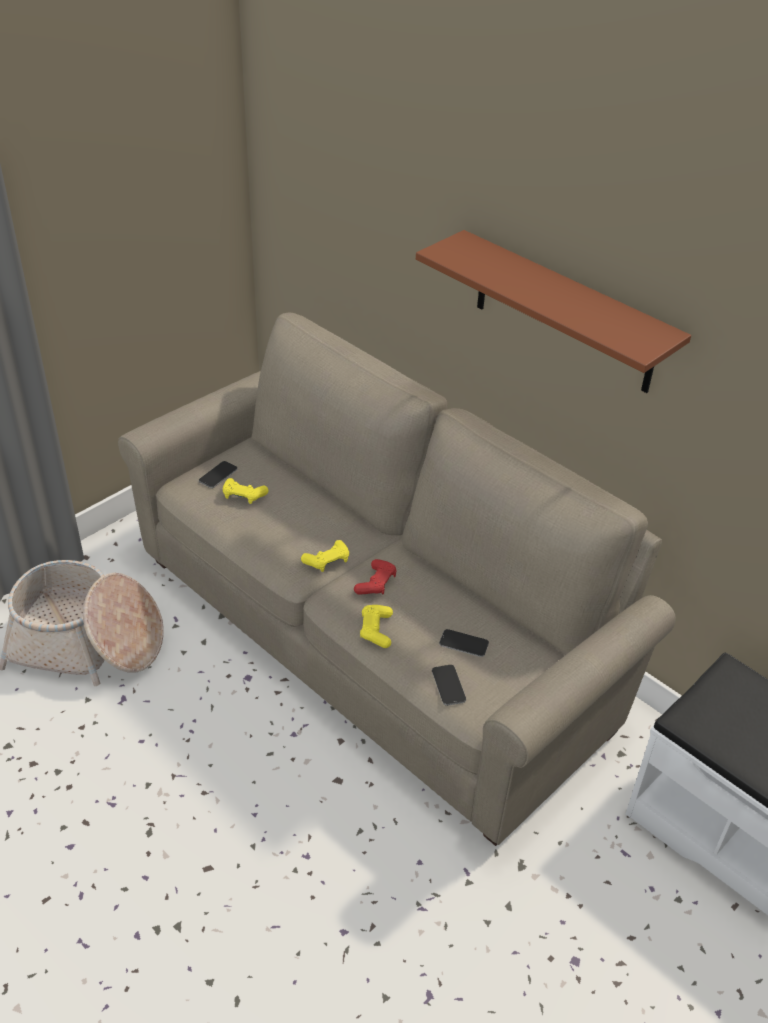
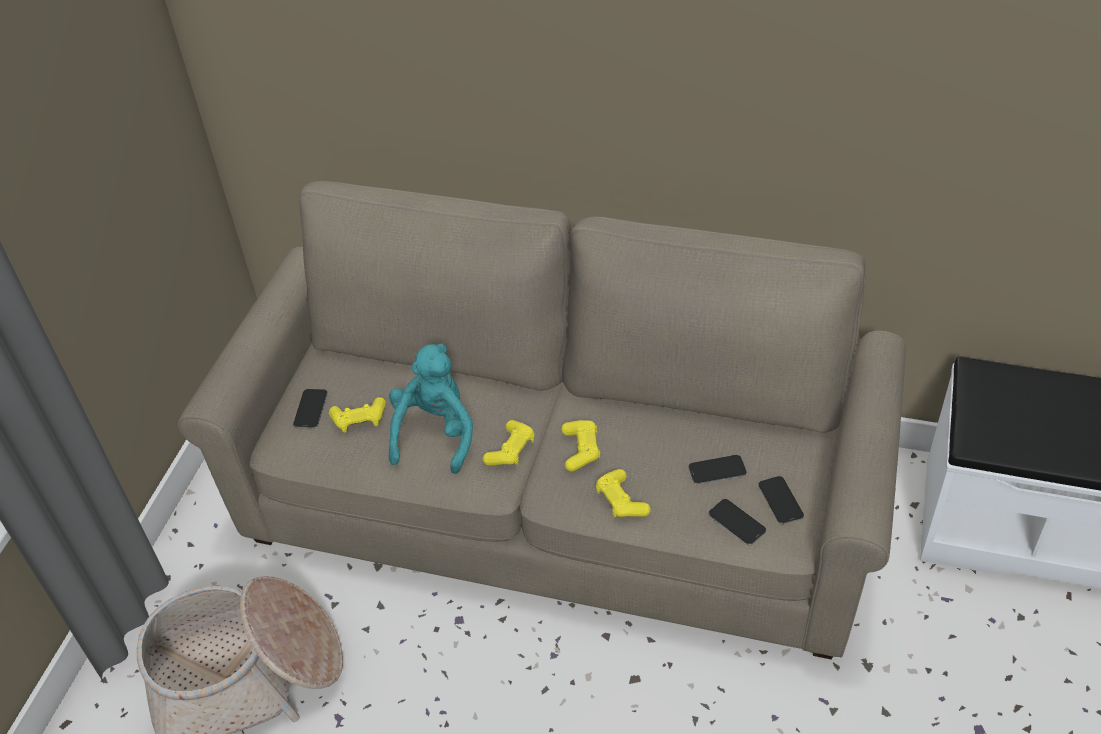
camera: 25 degrees left, 5 degrees up
red game controller [354,559,396,595] -> yellow game controller [561,420,600,472]
brown shelf [416,230,691,393] -> none
none -> turquoise plush toy [389,344,473,474]
none -> phone [758,476,804,525]

